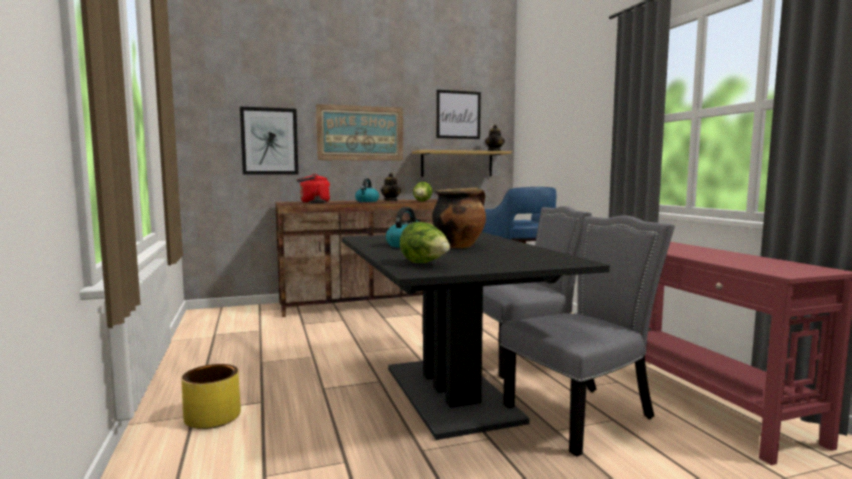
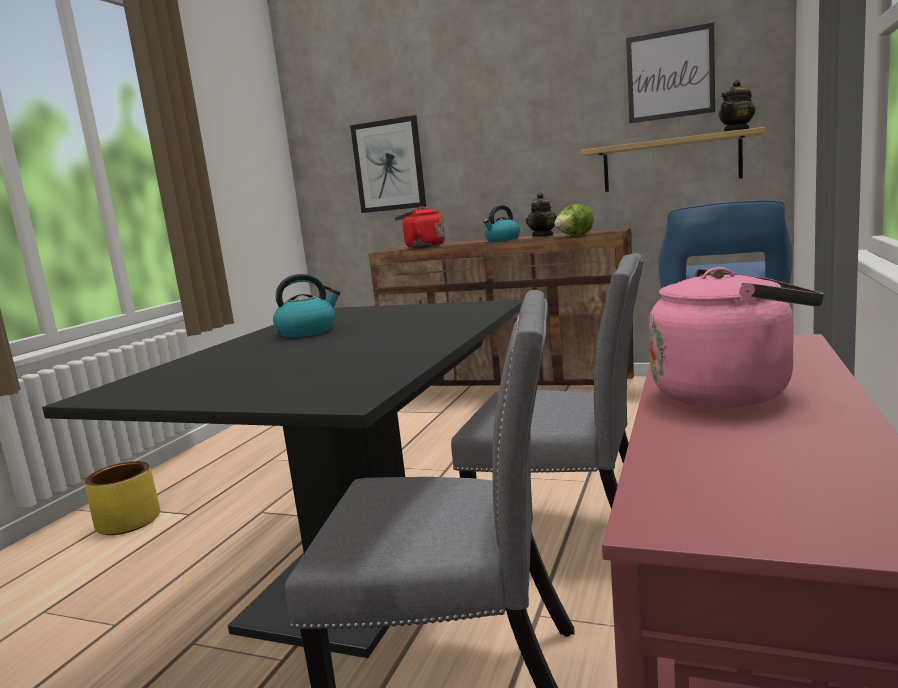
camera: 40 degrees right, 5 degrees up
picture [316,104,403,161] -> none
lettuce [400,222,450,263] -> none
cooking pot [432,187,486,248] -> none
none -> pink kettle [649,267,824,407]

